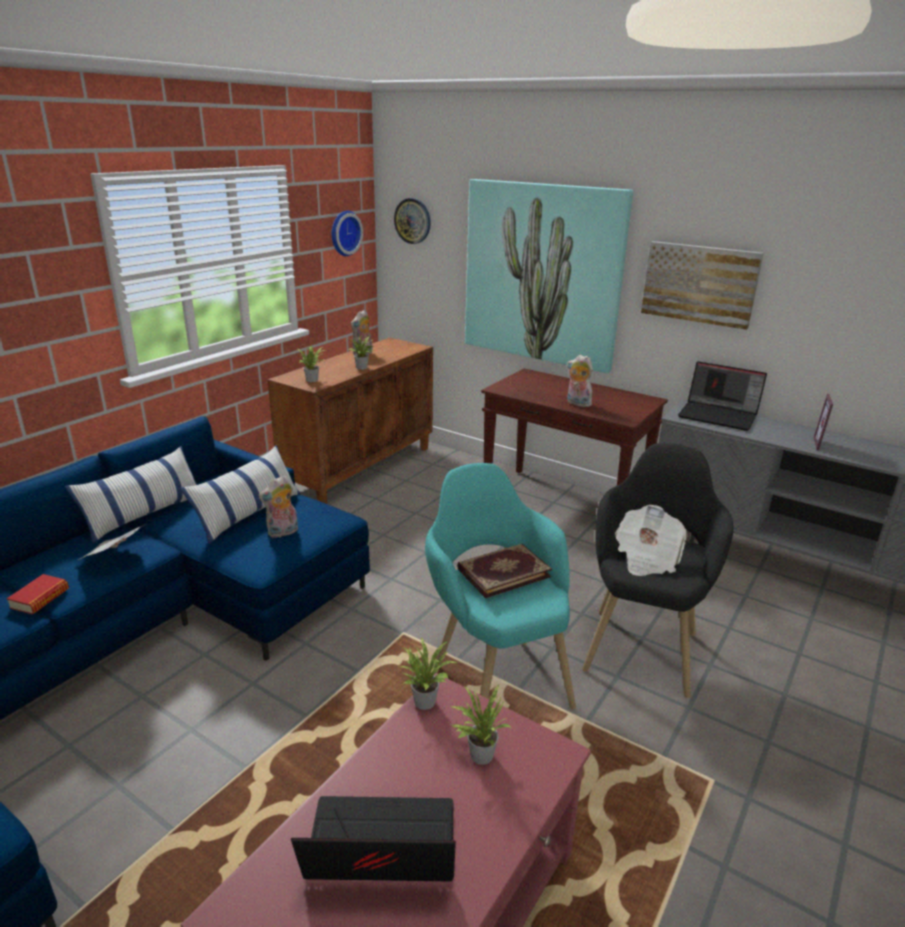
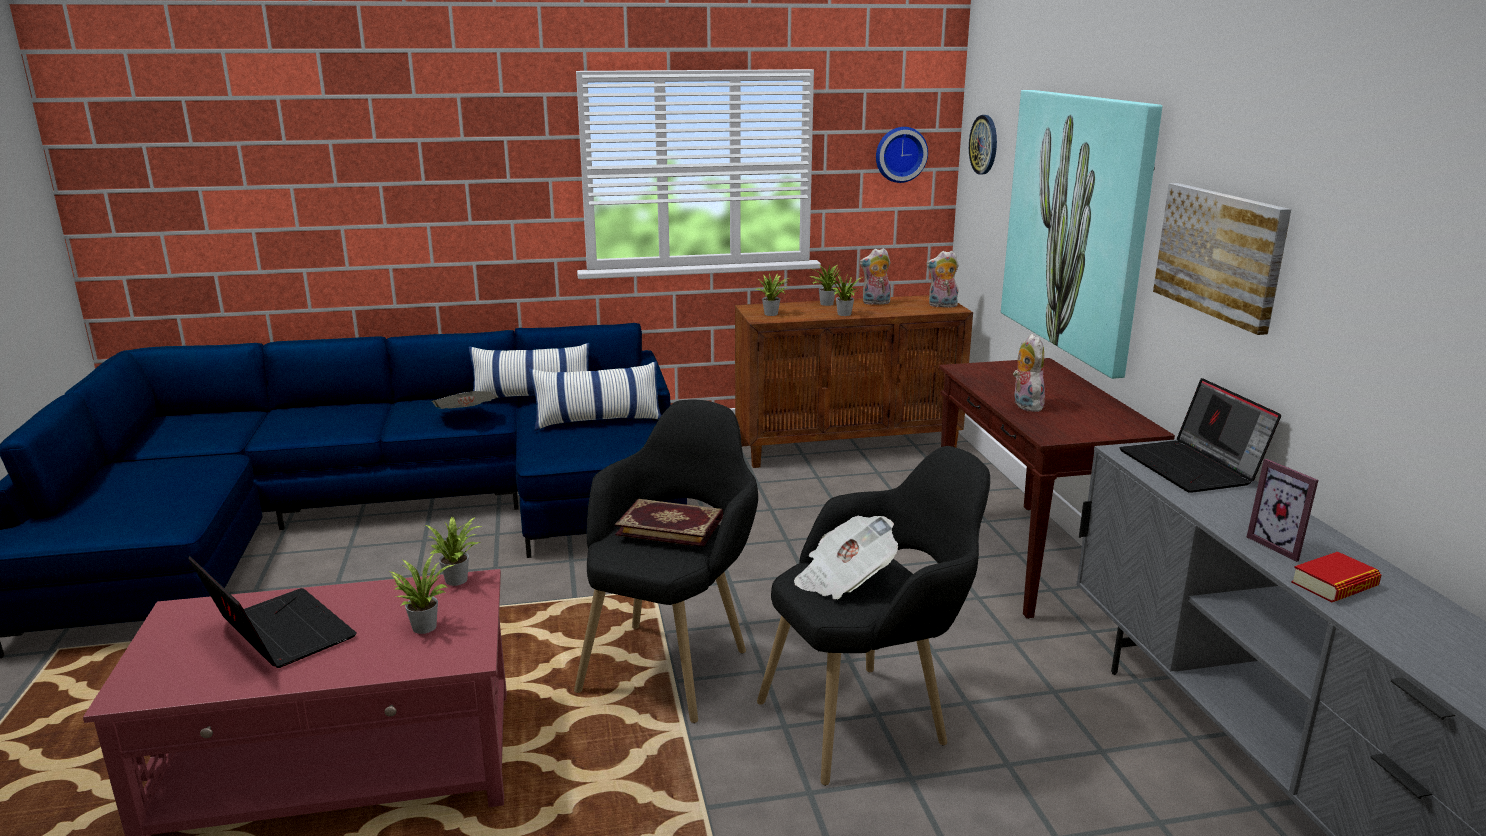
camera: 45 degrees right, 5 degrees down
book [6,574,69,615] -> book moved to [1291,551,1381,602]
plush toy [259,476,298,538] -> plush toy moved to [926,251,959,308]
turquoise armchair [425,463,576,709] -> black armchair [574,400,758,723]
picture frame [814,394,833,450] -> picture frame turned 90 degrees counterclockwise [1247,459,1318,562]
none -> potted plant [809,265,840,306]

